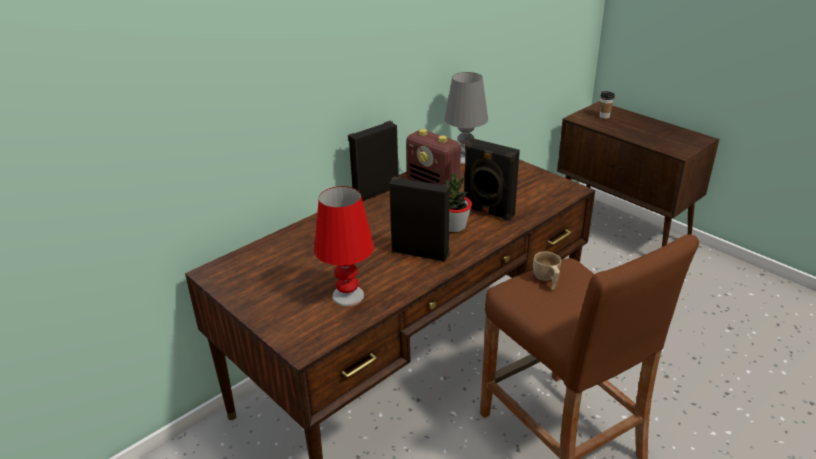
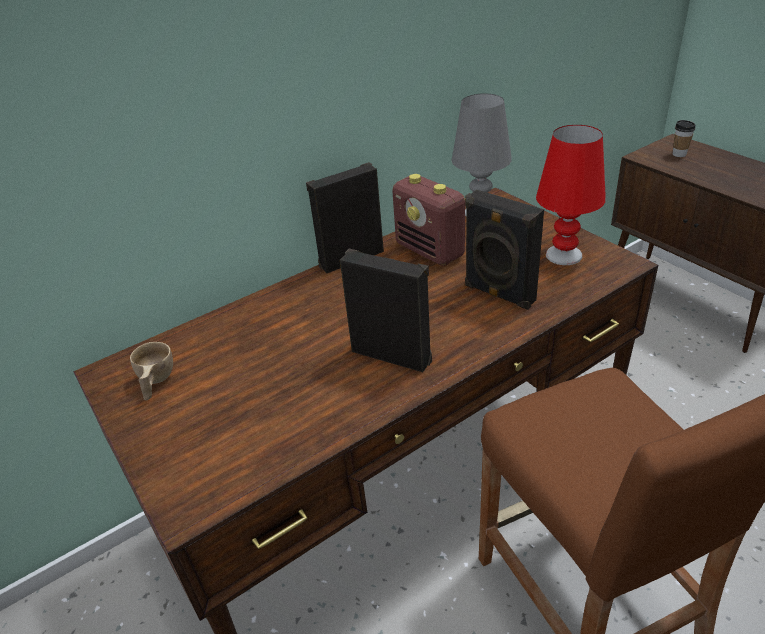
camera: 10 degrees right, 5 degrees up
red table lamp [314,186,374,306] -> red table lamp moved to [536,125,606,265]
potted plant [446,173,472,232] -> none
beige cup [533,251,561,290] -> beige cup moved to [130,342,173,400]

